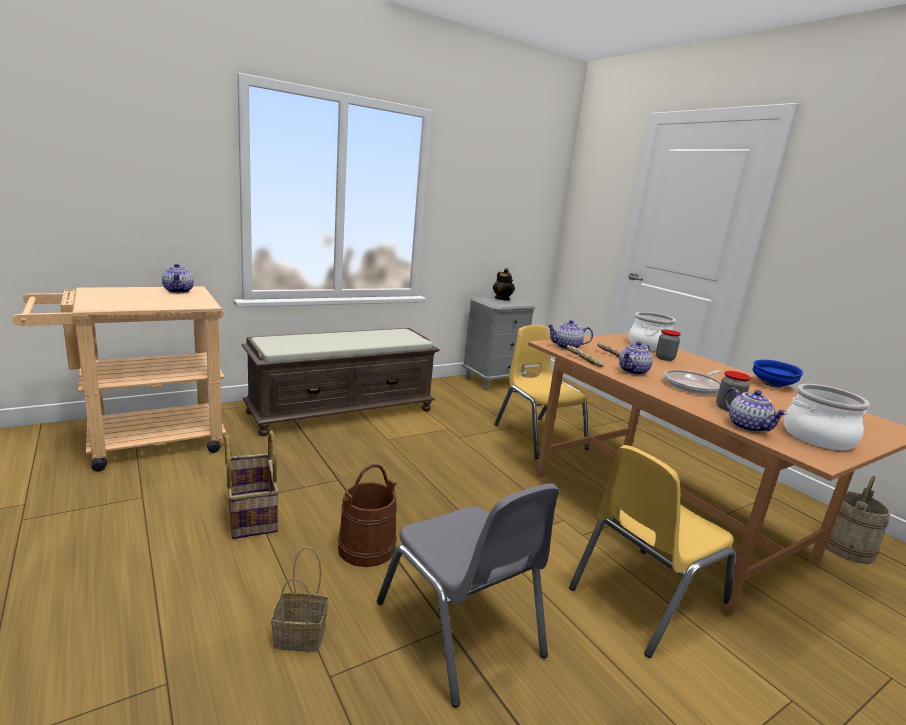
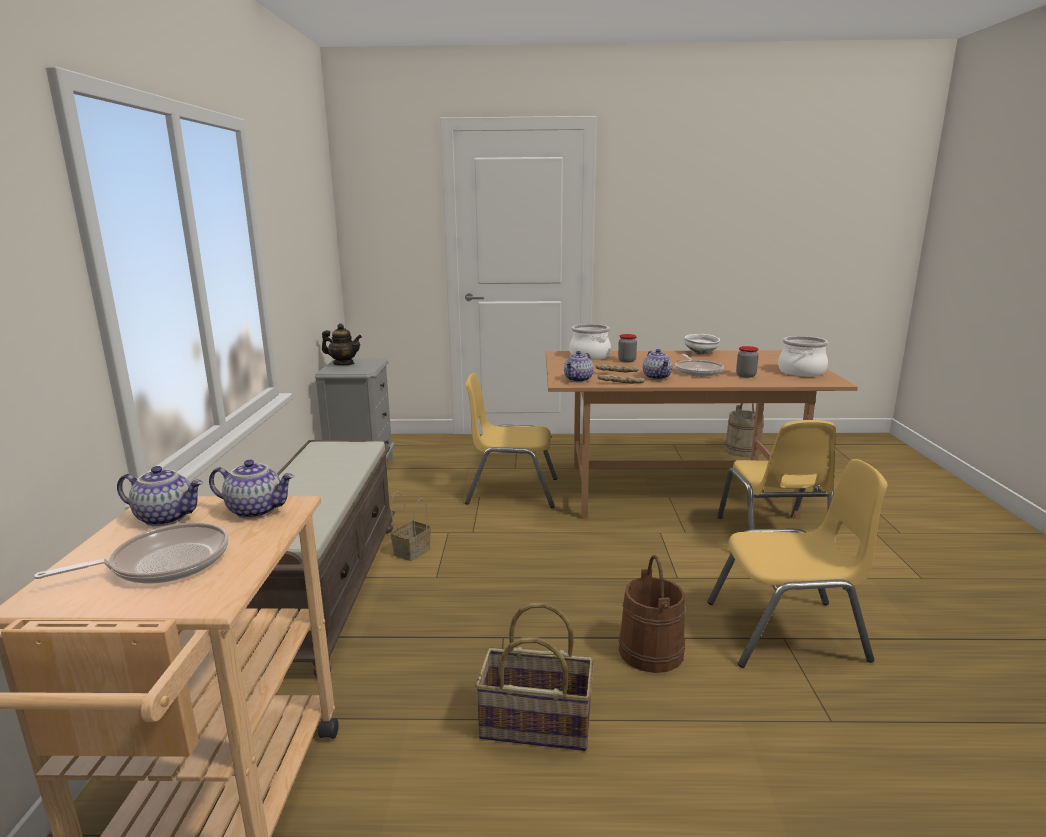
camera: 55 degrees left, 0 degrees up
basket [271,547,328,652] -> basket moved to [391,491,431,561]
grey chair [376,483,559,707] -> yellow chair [707,459,887,668]
teapot [724,388,788,433] -> teapot moved to [209,460,294,519]
blue bowl [753,360,803,388] -> white bowl [684,334,720,354]
none -> frying pan [34,523,229,584]

